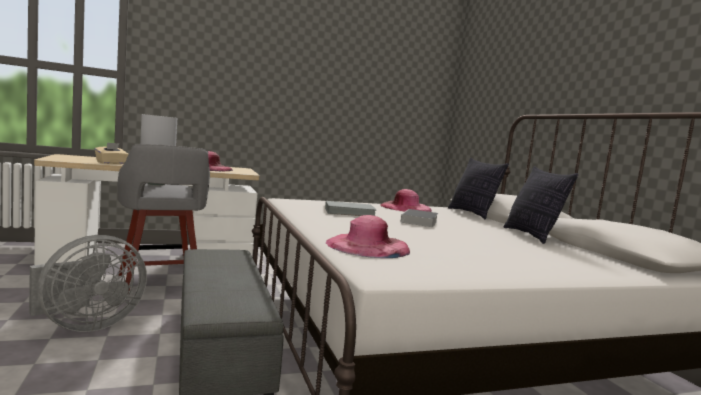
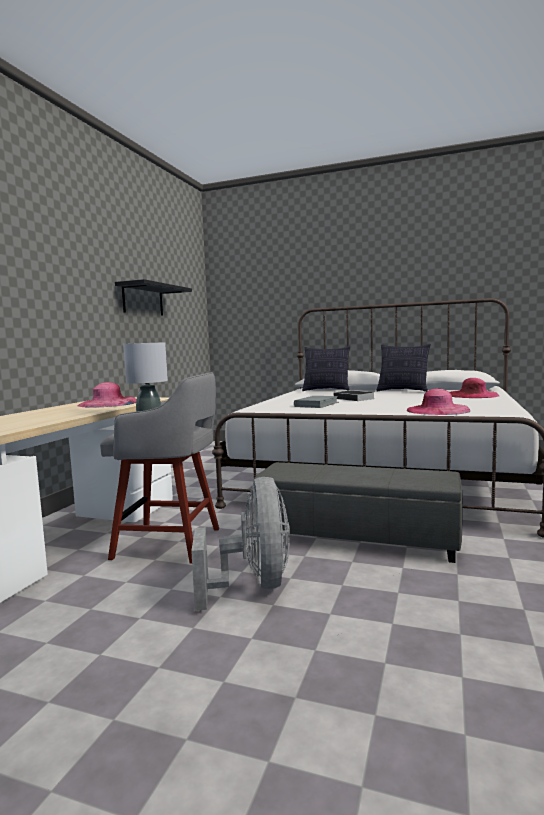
camera: 50 degrees left, 0 degrees up
beige tissue box [95,142,128,164] -> none
pink hat [380,189,432,212] -> pink hat moved to [450,378,500,398]
none -> black shelf [115,279,192,316]

